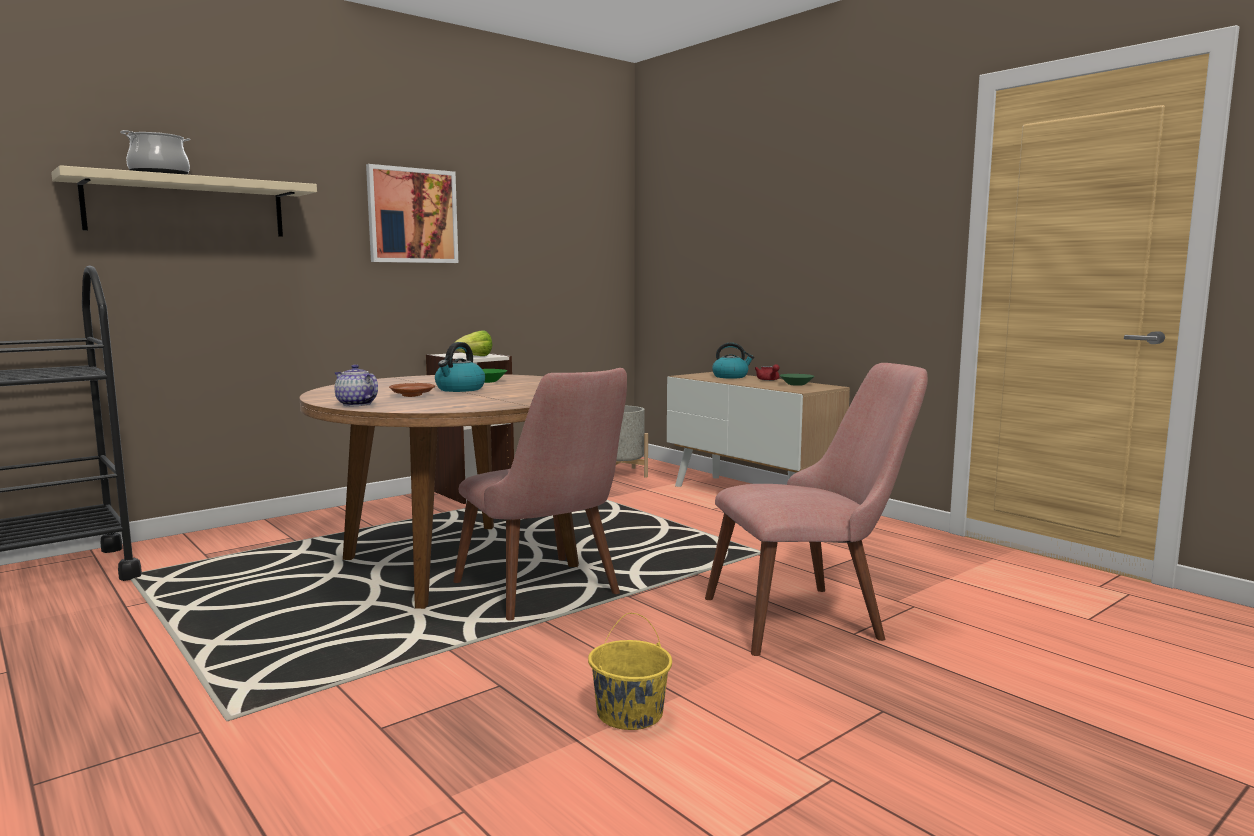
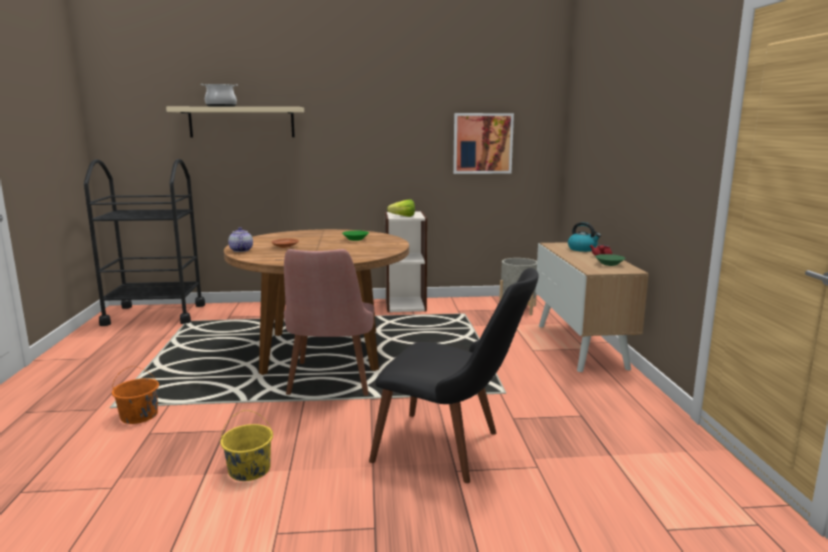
camera: 35 degrees right, 5 degrees up
picture [366,164,458,263] -> picture moved to [453,113,514,174]
kettle [435,342,485,392] -> none
pink chair [705,363,928,656] -> black chair [369,268,539,483]
none -> orange bucket [112,366,159,424]

